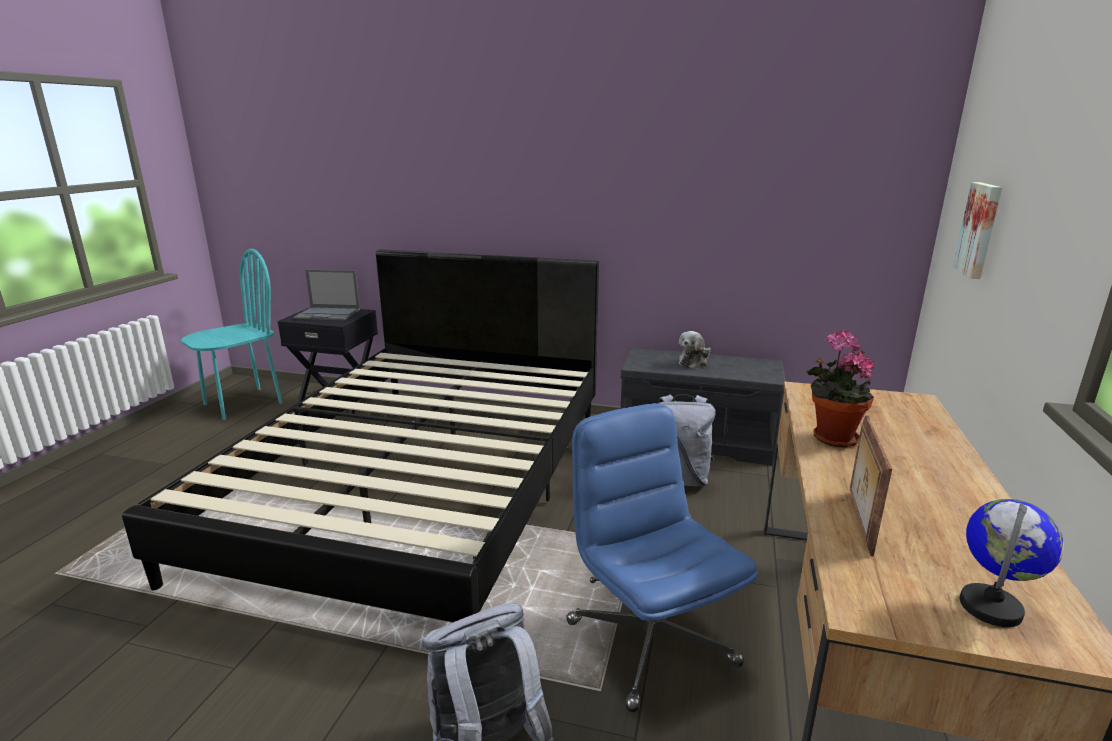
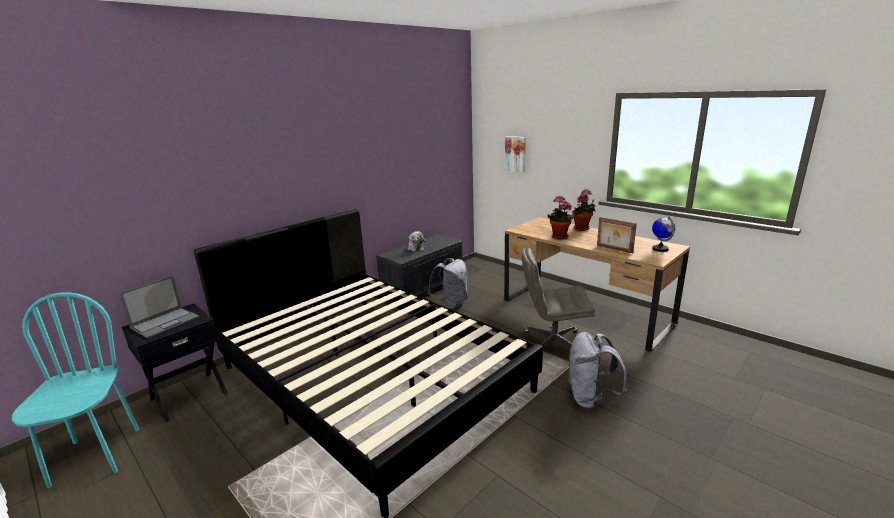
camera: 60 degrees left, 0 degrees up
blue office chair [566,403,758,712] -> grey office chair [521,248,595,347]
none -> potted plant [572,189,596,231]

